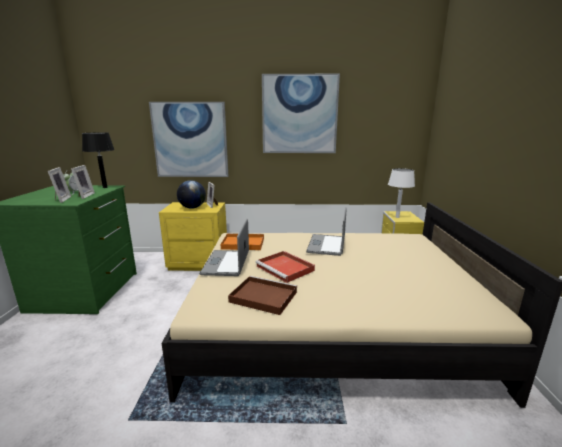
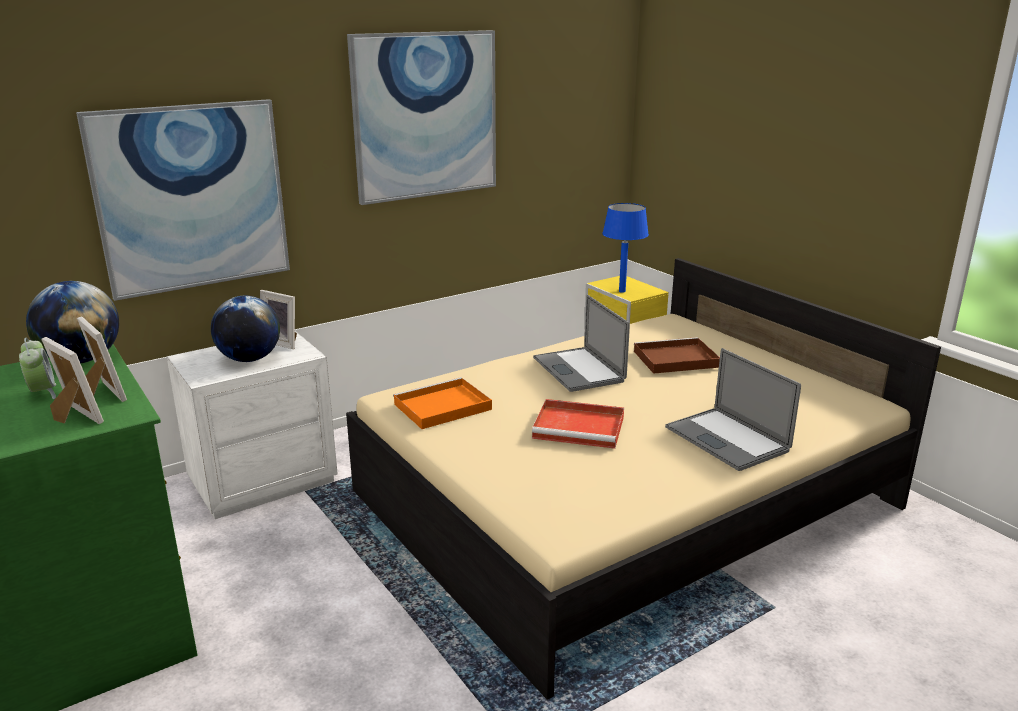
camera: 35 degrees left, 5 degrees up
black table lamp [82,132,115,188] -> globe [26,281,119,363]
yellow nightstand [159,202,227,271] -> white nightstand [167,331,338,519]
laptop [199,218,249,276] -> laptop moved to [665,348,801,471]
brown tray [228,276,297,315] -> brown tray moved to [634,337,720,374]
white table lamp [388,168,415,218] -> blue table lamp [602,203,649,293]

